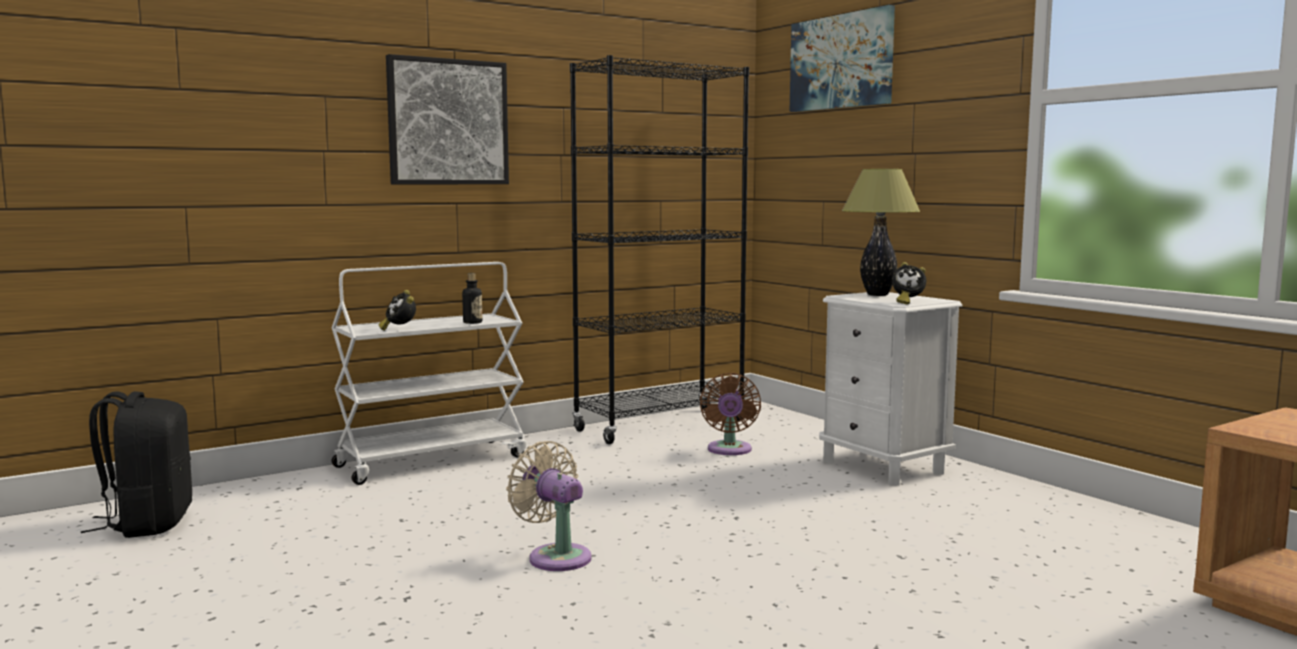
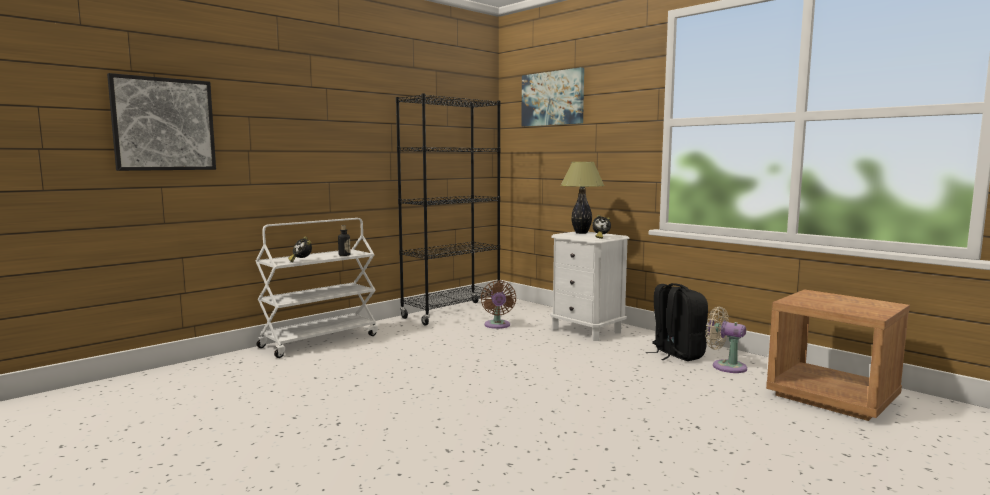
camera: 10 degrees left, 0 degrees up
black backpack [81,391,192,538] -> black backpack moved to [645,283,708,361]
picture [386,54,509,184] -> picture moved to [107,73,216,171]
beige fan [506,441,592,571] -> beige fan moved to [706,307,747,373]

